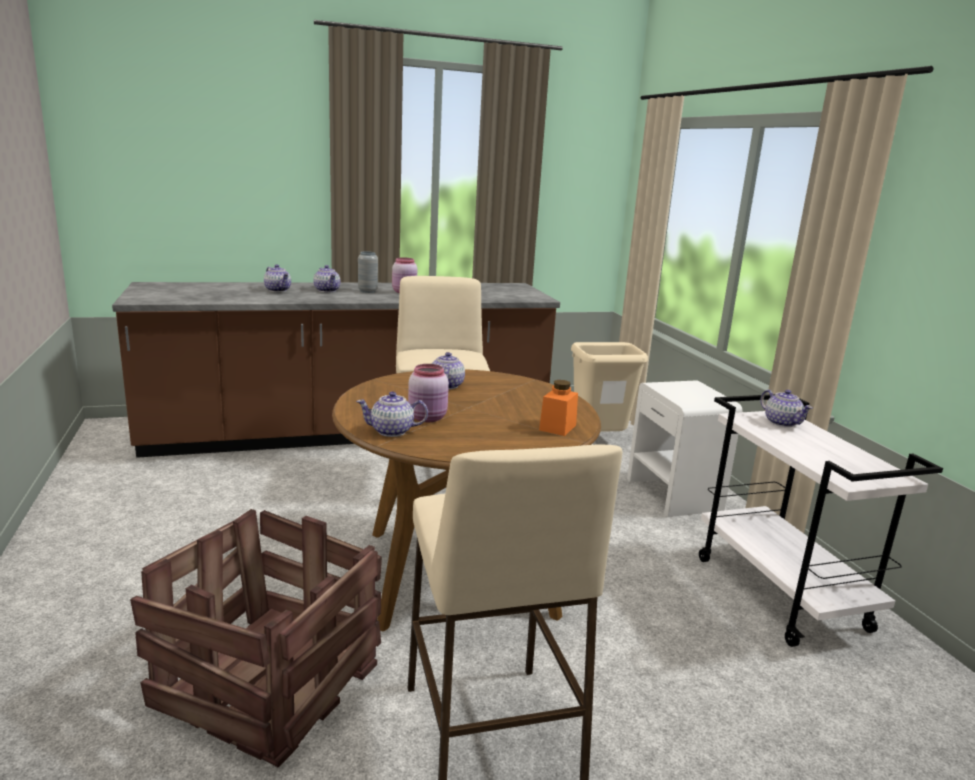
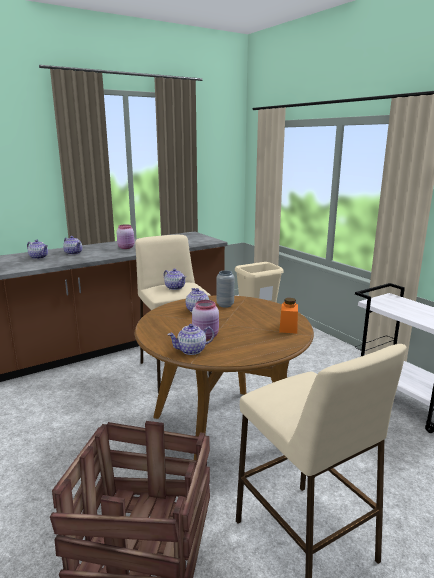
camera: 15 degrees left, 0 degrees up
grey vase [358,251,378,293] -> grey vase moved to [217,270,234,308]
white nightstand [627,380,743,517] -> none
teapot [760,390,813,427] -> teapot moved to [164,269,186,290]

